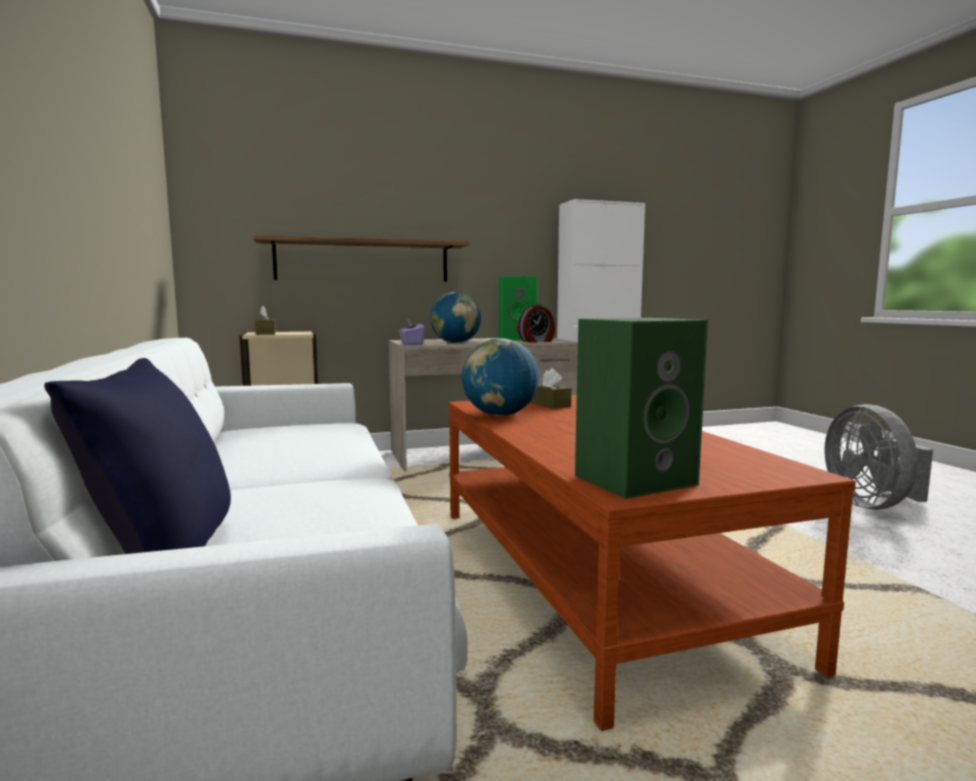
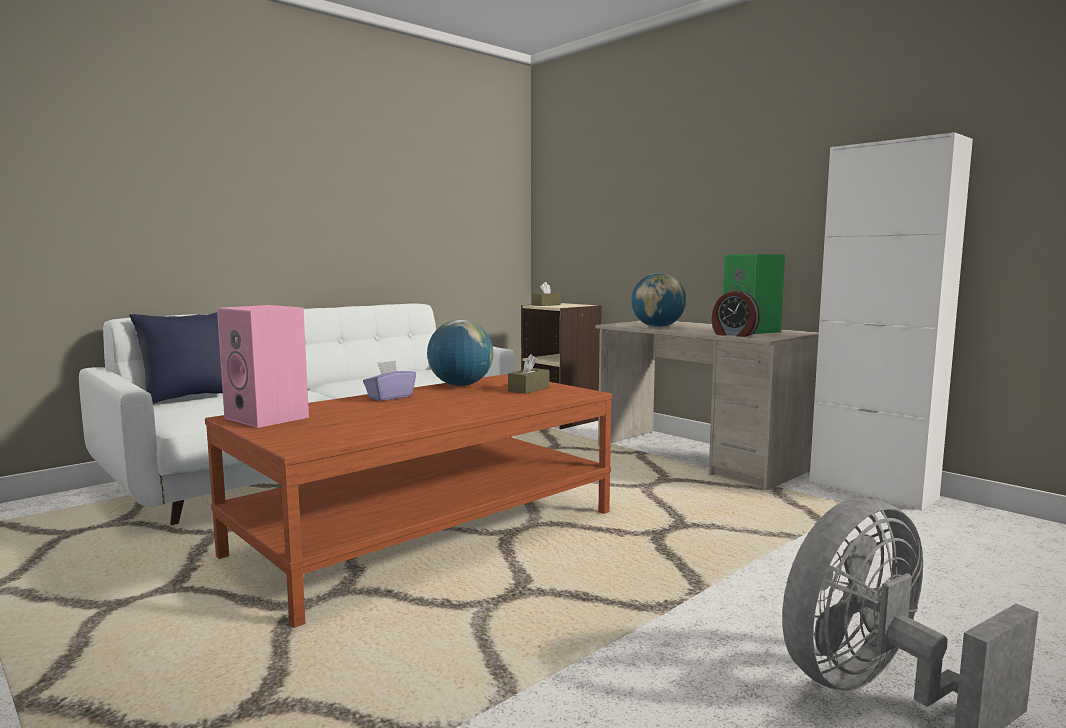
camera: 65 degrees right, 0 degrees up
shelf [253,235,469,282] -> none
purple tissue box [399,319,425,345] -> purple tissue box moved to [363,360,416,401]
green speaker [575,318,708,499] -> pink speaker [217,305,309,428]

